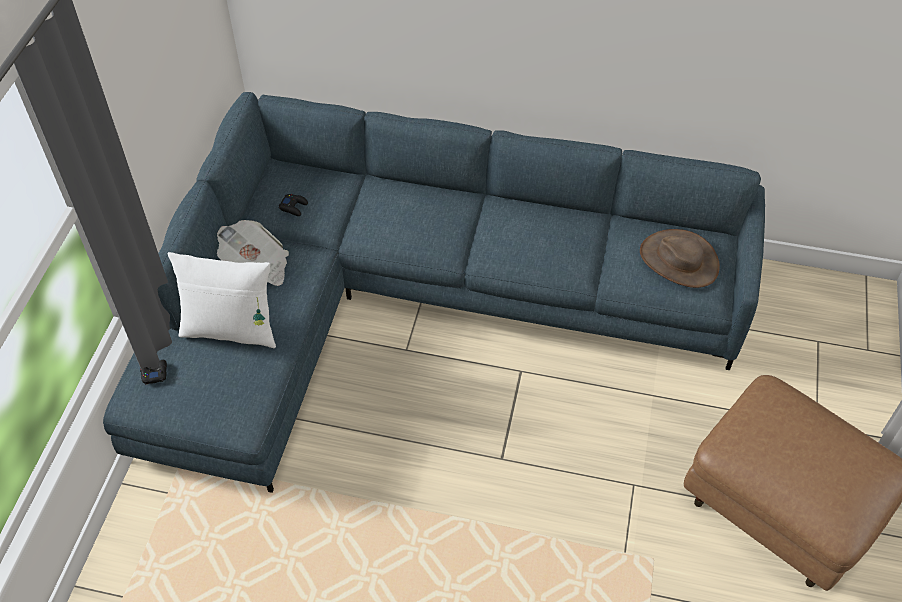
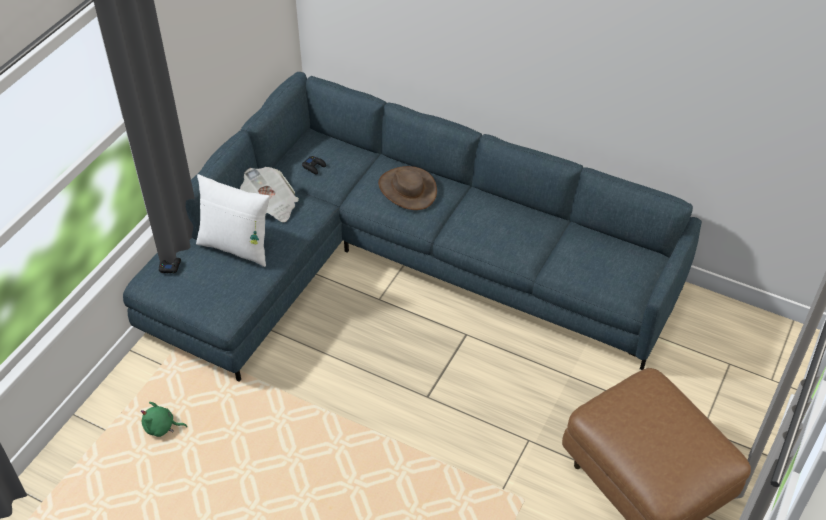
camera: 15 degrees right, 5 degrees down
brown hat [640,229,720,288] -> brown hat moved to [378,166,437,210]
none -> green plush toy [141,402,187,437]

